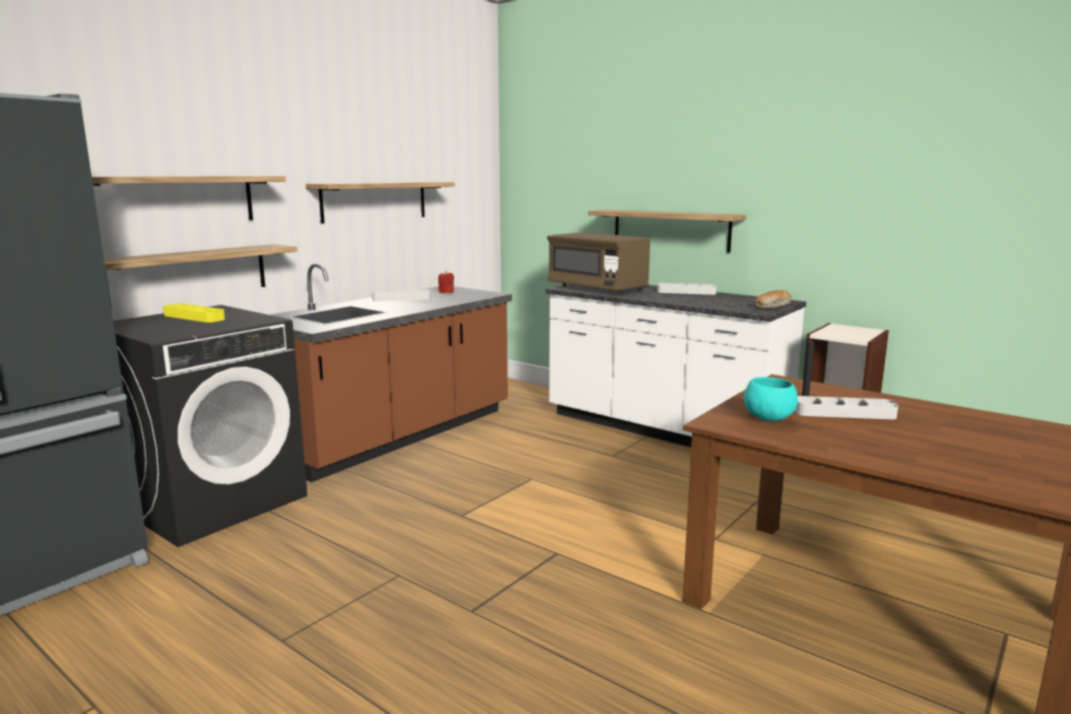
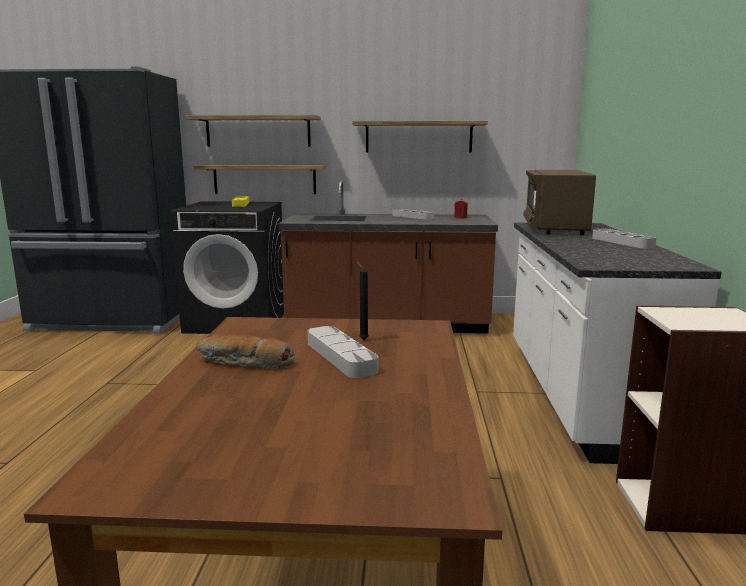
camera: 55 degrees right, 0 degrees up
shelf [588,210,746,252] -> none
turquoise bowl [744,377,798,422] -> none
bread [755,290,792,309] -> bread moved to [196,334,295,368]

